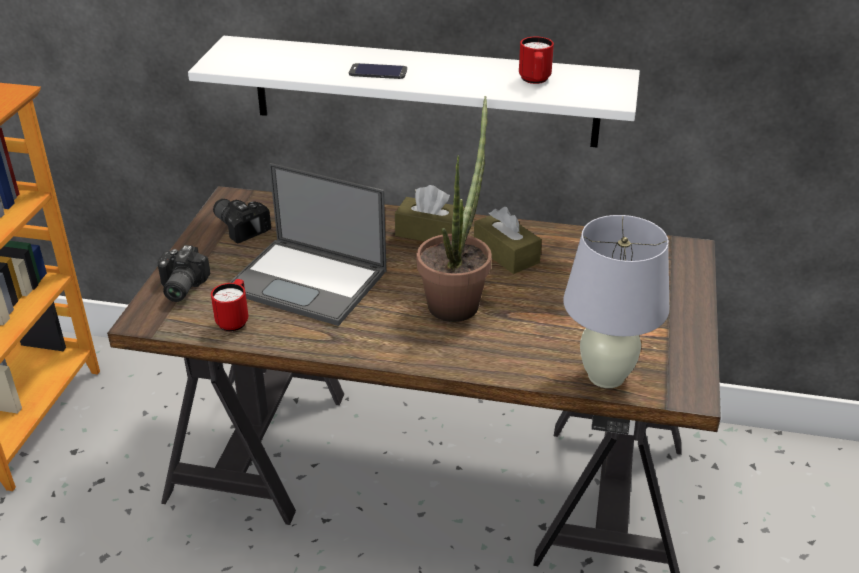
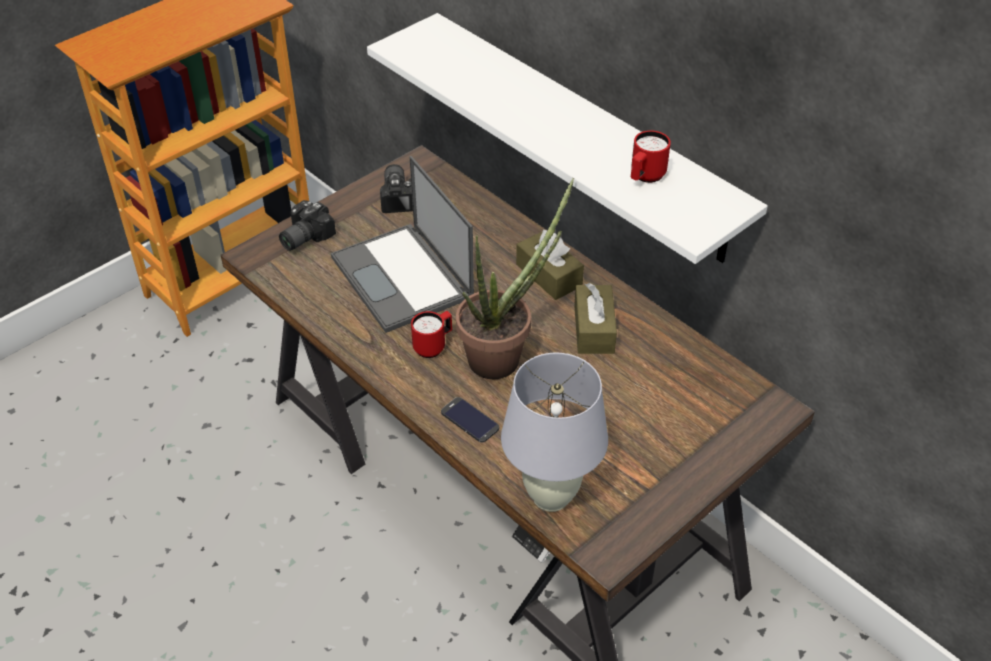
camera: 35 degrees right, 10 degrees up
red mug [211,279,248,331] -> red mug moved to [411,311,452,358]
phone [349,63,407,79] -> phone moved to [441,397,499,443]

